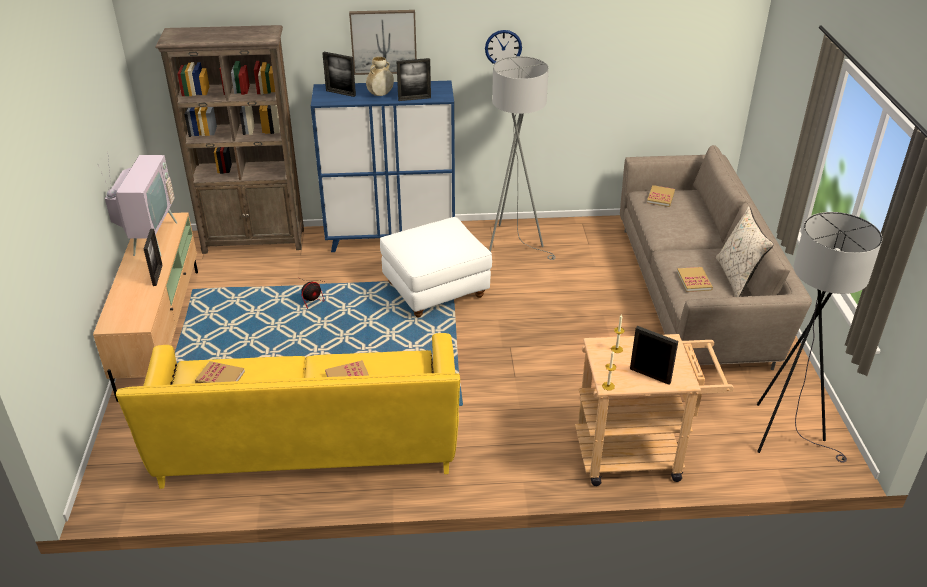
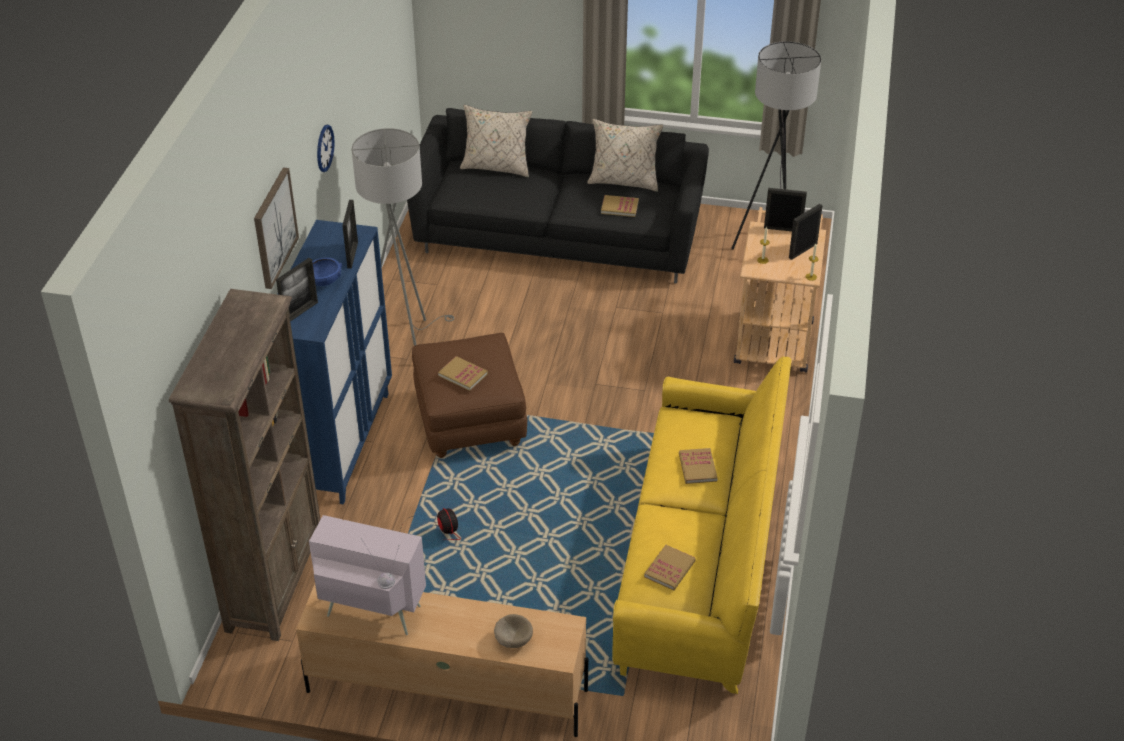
camera: 75 degrees left, 5 degrees up
picture frame [144,229,163,286] -> picture frame moved to [764,188,807,231]
beige vase [366,57,394,96] -> blue bowl [312,258,342,286]
white ottoman [380,217,492,318] -> brown ottoman [412,333,527,458]
beige sofa [620,145,812,370] -> black sofa [407,108,709,284]
book [647,185,675,207] -> book moved to [438,356,488,391]
none -> beige pillow [460,105,532,177]
none -> beige bowl [494,614,533,648]

